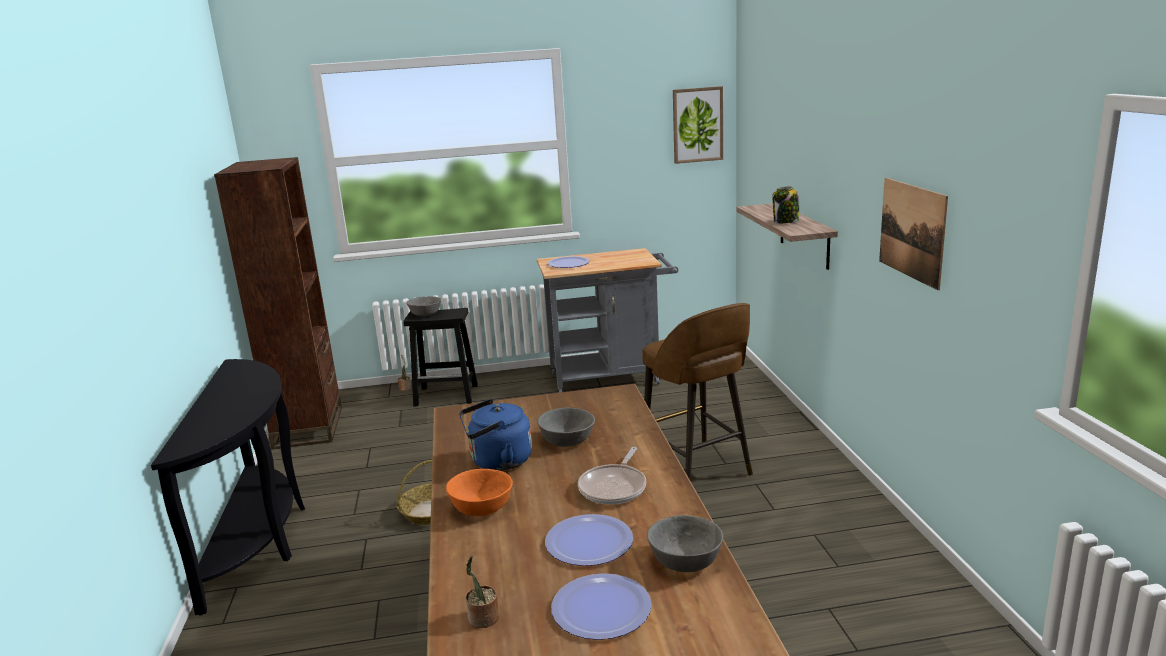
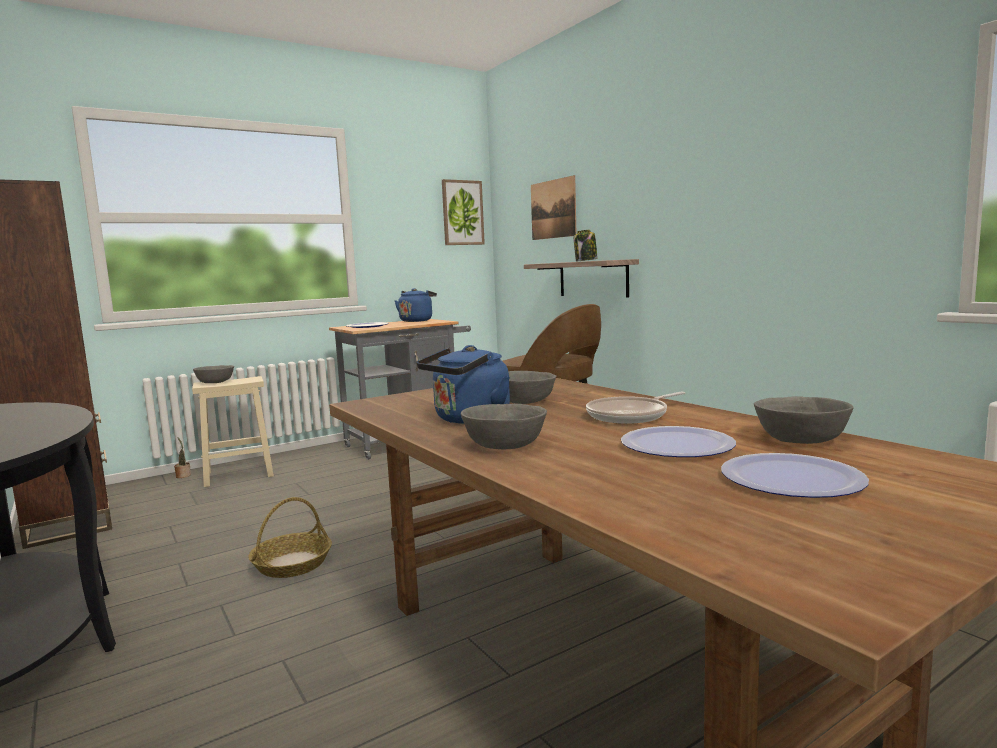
camera: 25 degrees left, 10 degrees down
black stool [403,308,478,406] -> beige stool [192,376,274,487]
orange bowl [446,469,513,516] -> grey bowl [461,404,547,449]
potted plant [465,555,499,628] -> none
frying pan [578,447,646,505] -> frying pan turned 60 degrees clockwise [586,392,686,424]
picture [879,178,948,290] -> picture moved to [531,175,576,240]
none -> blue kettle [395,288,437,322]

